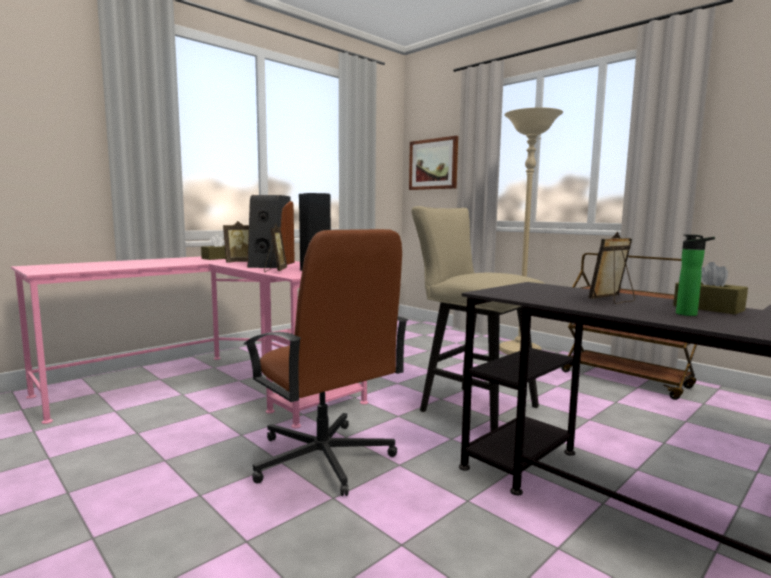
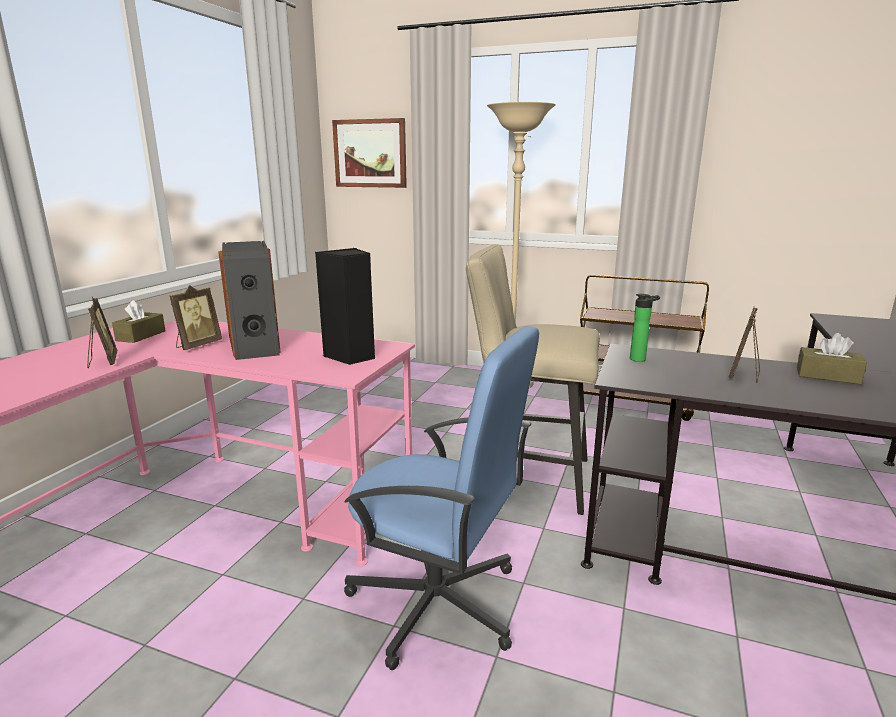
camera: 25 degrees left, 10 degrees up
brown office chair [244,229,408,496] -> blue office chair [344,326,539,670]
picture frame [264,224,287,272] -> picture frame moved to [87,297,117,368]
bottle [676,234,715,316] -> bottle moved to [630,294,660,362]

